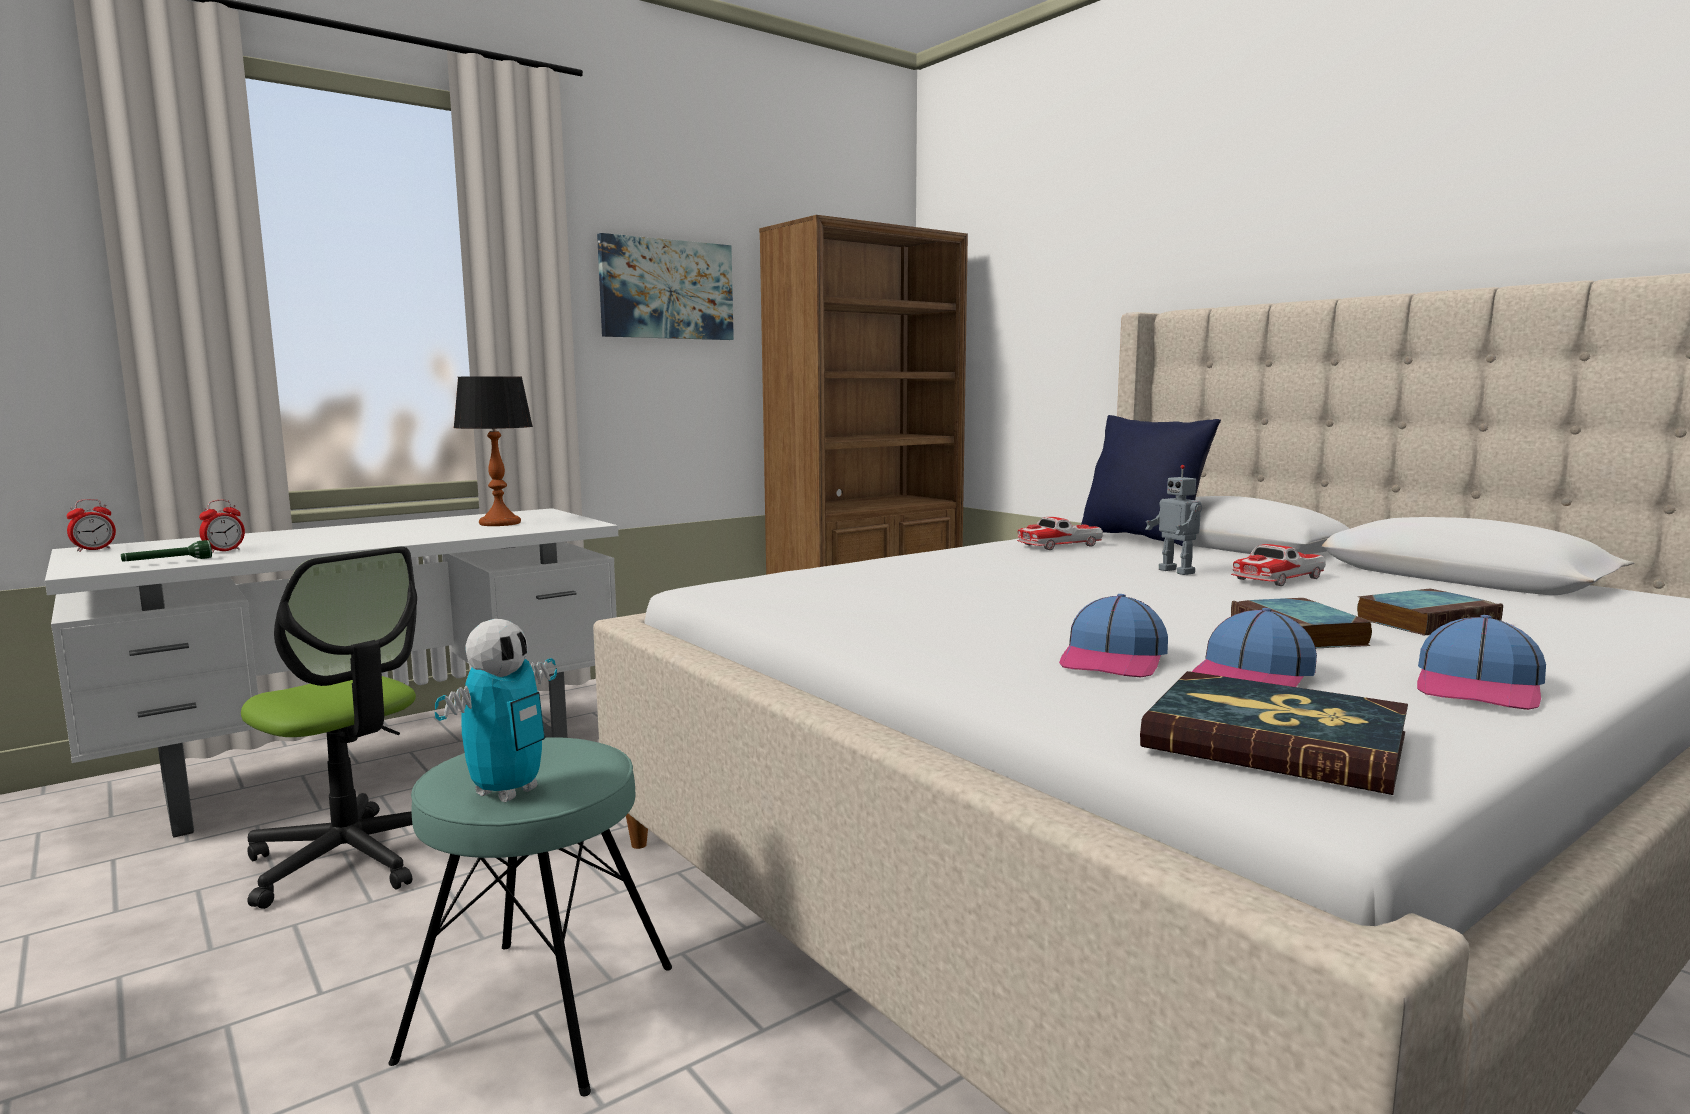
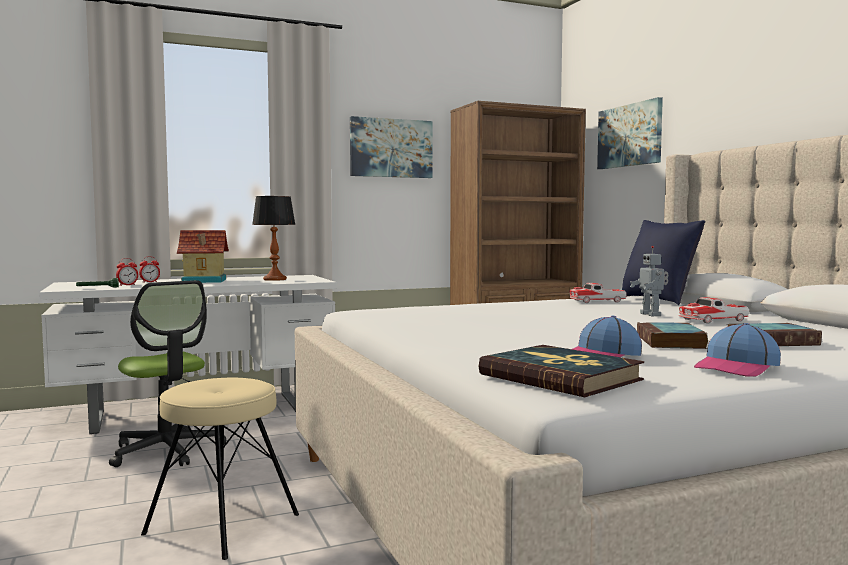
camera: 15 degrees right, 5 degrees down
alarm clock [66,499,116,552] -> alarm clock moved to [139,256,160,283]
turquoise stool [388,737,672,1096] -> beige stool [141,378,299,560]
toy robot [435,619,557,802] -> none
cap [1059,594,1168,677] -> none
none -> toy house [177,230,229,283]
none -> picture [597,97,663,169]

